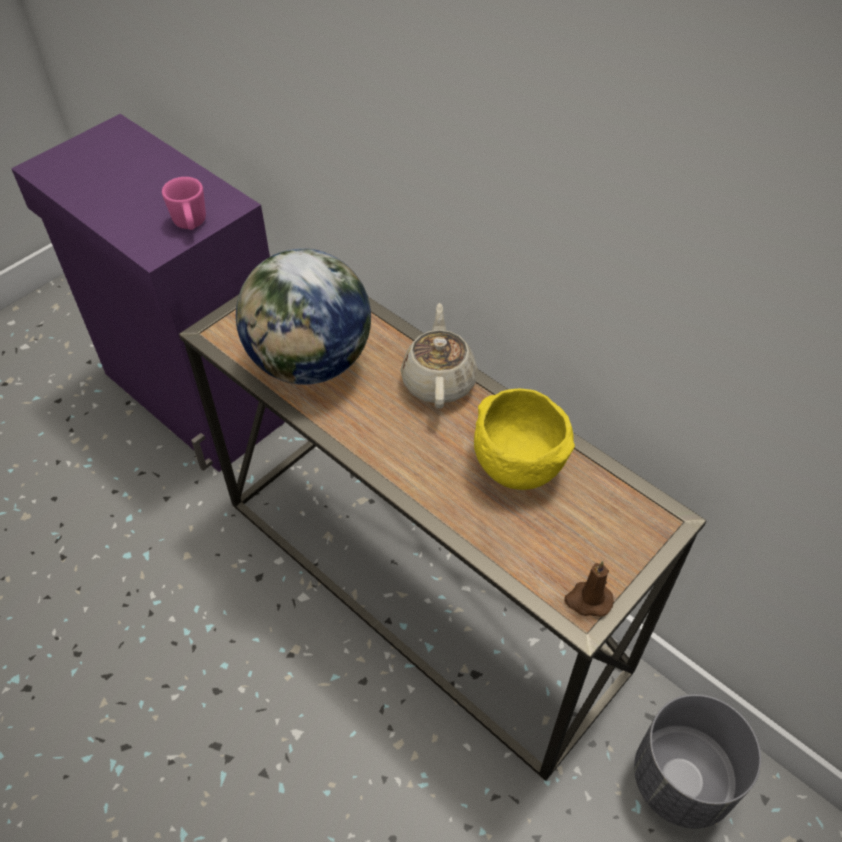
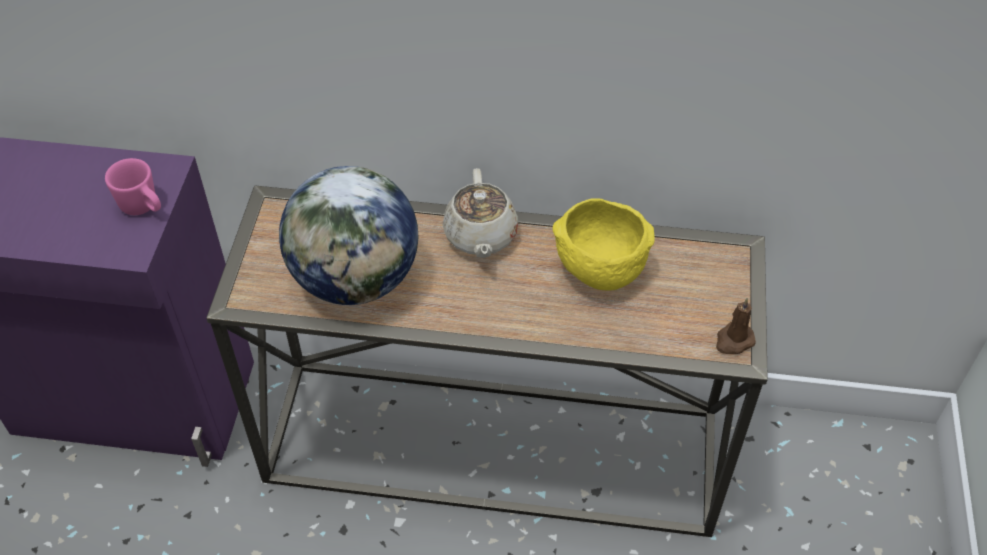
camera: 35 degrees left, 0 degrees up
beige teapot [401,303,478,409] -> beige teapot turned 150 degrees counterclockwise [443,168,518,258]
grey planter [634,694,761,829] -> none

